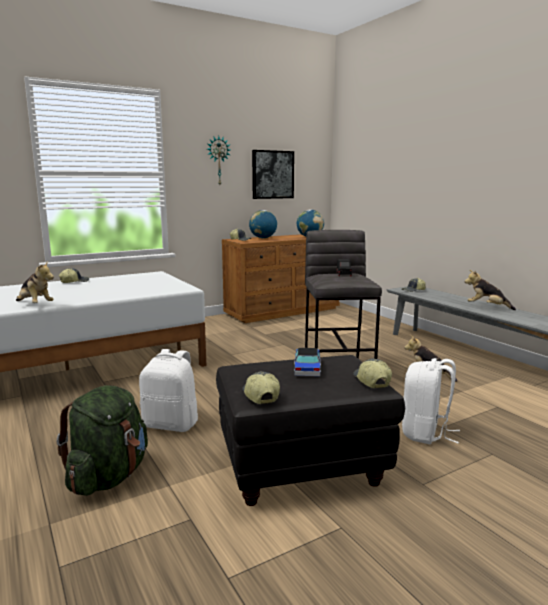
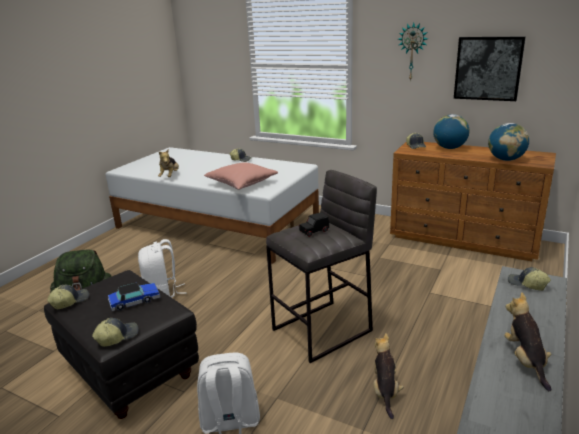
camera: 60 degrees right, 10 degrees up
none -> pink pillow [204,162,278,190]

